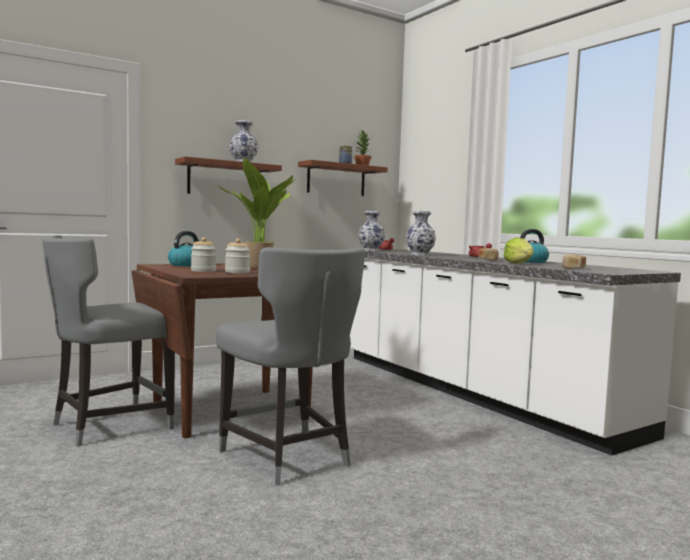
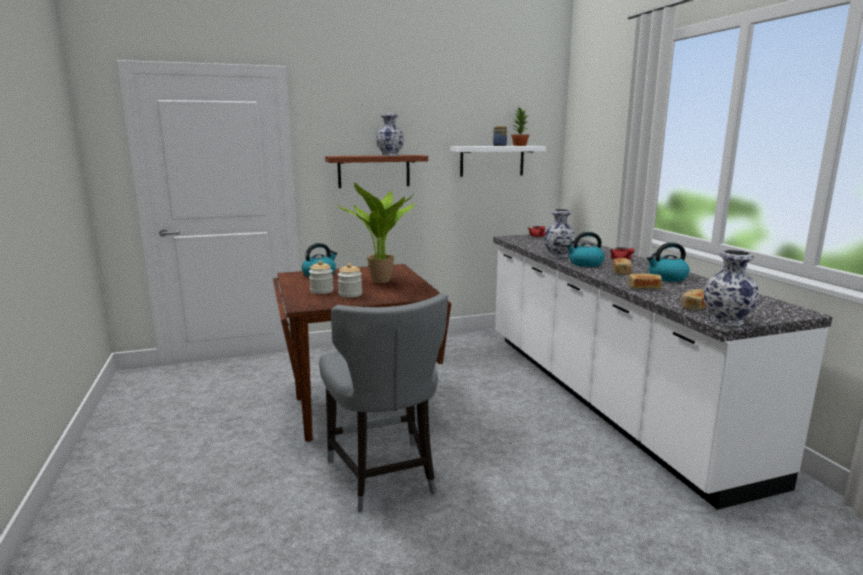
camera: 15 degrees right, 10 degrees up
grey chair [42,235,175,446] -> none
brown shelf [298,160,388,196] -> white shelf [450,146,546,177]
vase [358,211,385,251] -> vase moved to [703,250,759,326]
lettuce [504,237,533,264] -> bread [628,274,662,289]
none -> kettle [566,232,604,267]

